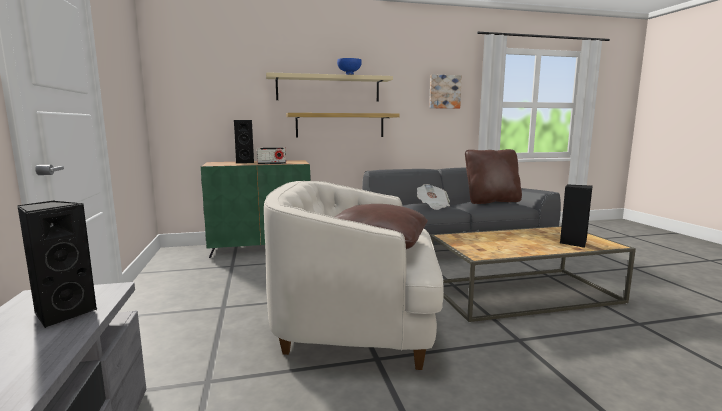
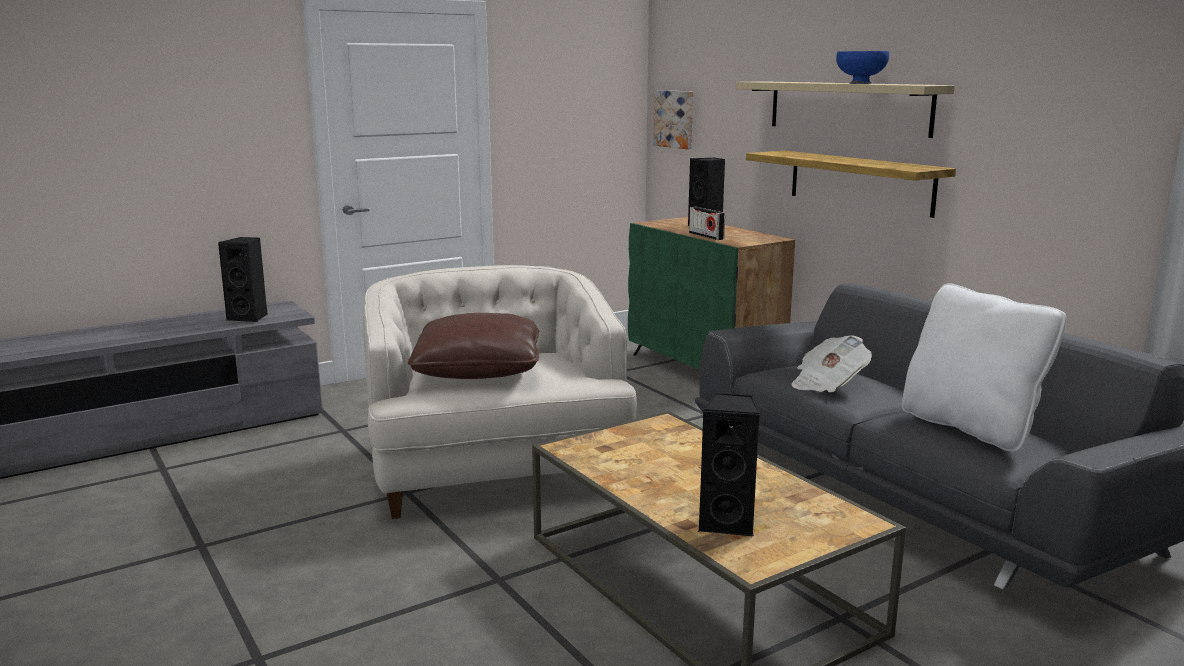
camera: 70 degrees right, 5 degrees up
picture [429,74,462,109] -> picture moved to [653,90,693,149]
brown pillow [465,149,522,204] -> white pillow [902,283,1066,452]

